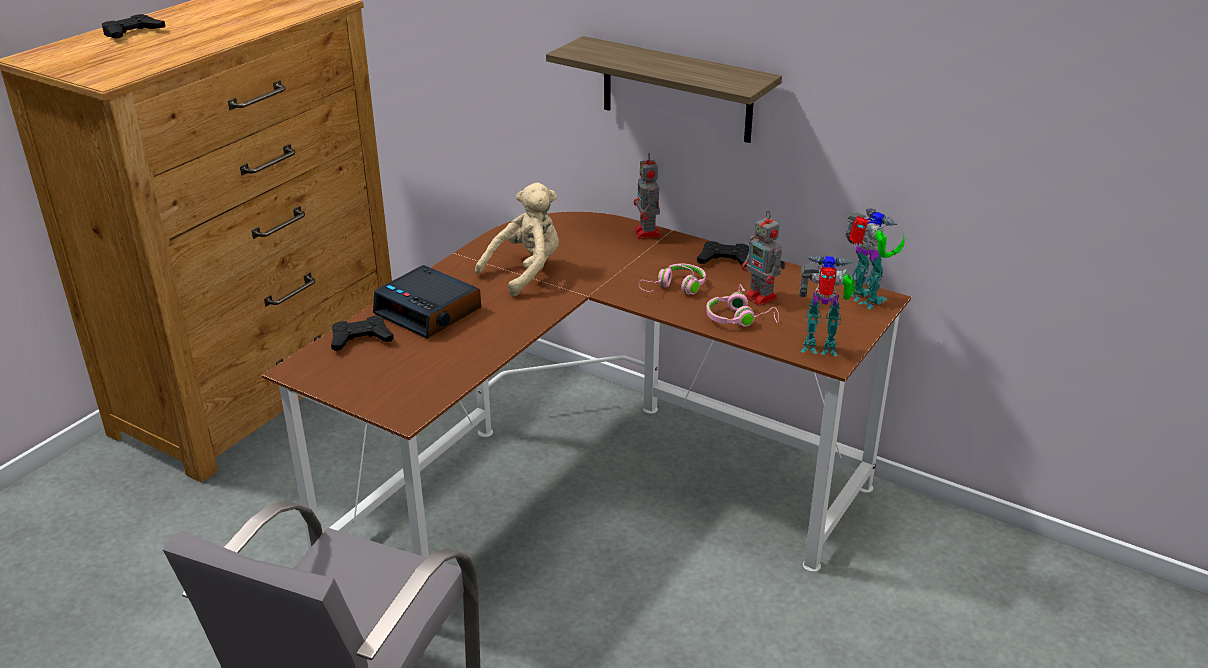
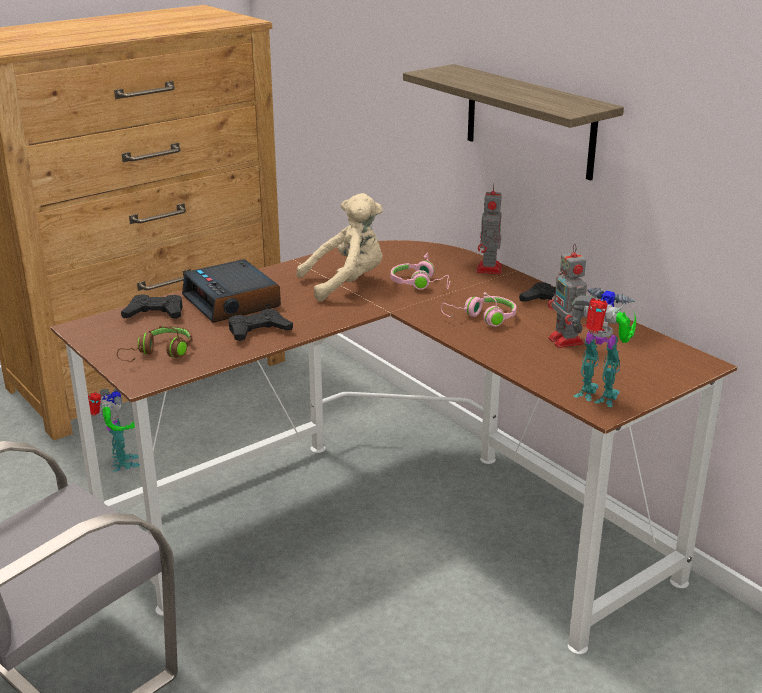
camera: 20 degrees right, 5 degrees down
black game controller [102,14,165,39] -> black game controller moved to [229,309,293,341]
pink headphones [706,284,779,327] -> pink headphones moved to [391,252,451,290]
toy robot [845,208,905,309] -> toy robot moved to [88,389,140,472]
none -> brown headphones [117,325,193,362]

